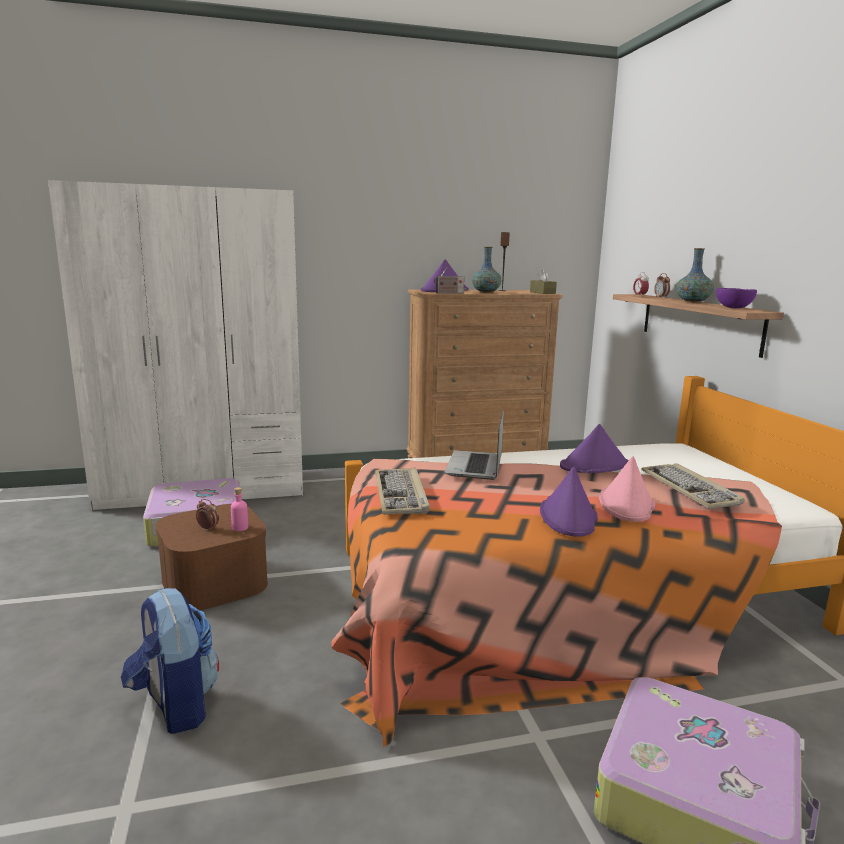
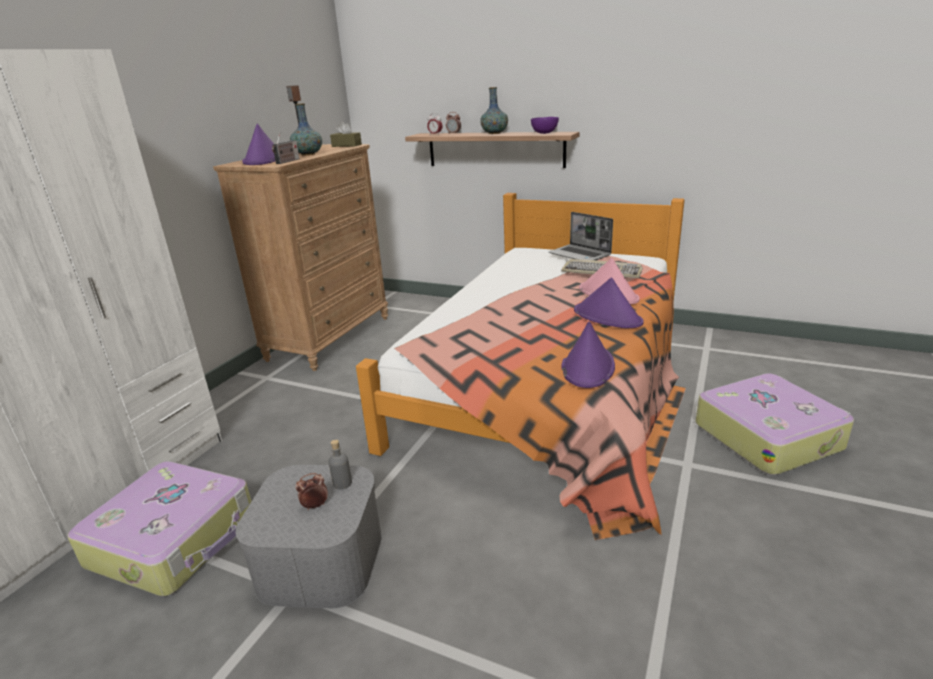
camera: 50 degrees left, 10 degrees up
backpack [121,588,219,734] -> none
brown storage box [155,504,268,610] -> grey storage box [236,465,382,608]
pink bottle [231,487,248,531] -> grey bottle [329,440,352,490]
keyboard [375,468,430,515] -> none
laptop [445,411,504,480] -> laptop moved to [549,212,613,260]
purple hat [560,424,629,473] -> purple hat moved to [562,322,615,388]

